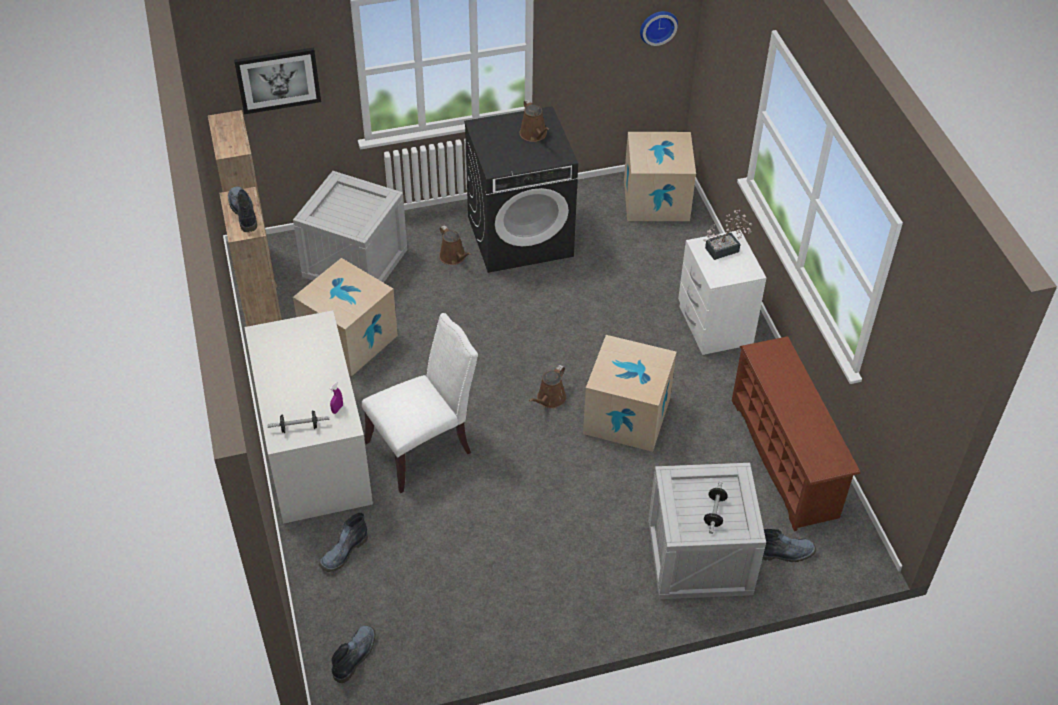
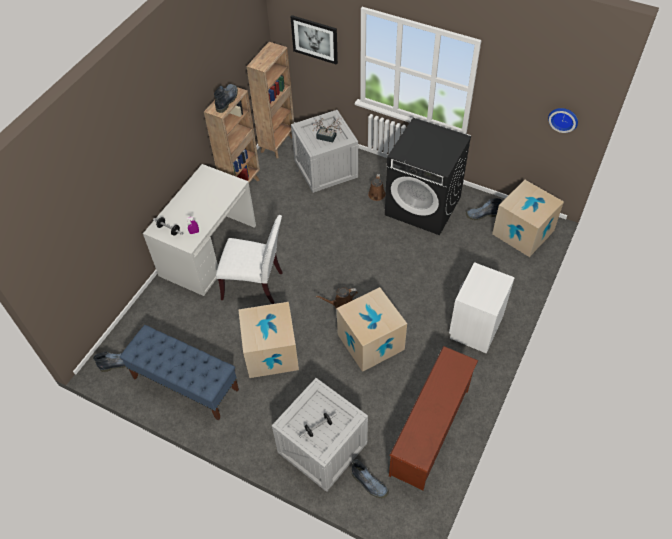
camera: 45 degrees right, 5 degrees up
cardboard box [293,258,398,376] -> cardboard box moved to [238,302,299,378]
boot [319,513,368,572] -> boot moved to [466,198,502,220]
brown watering can [520,99,549,142] -> none
potted plant [703,210,752,260] -> potted plant moved to [312,118,342,143]
none -> blue bench [120,325,239,421]

